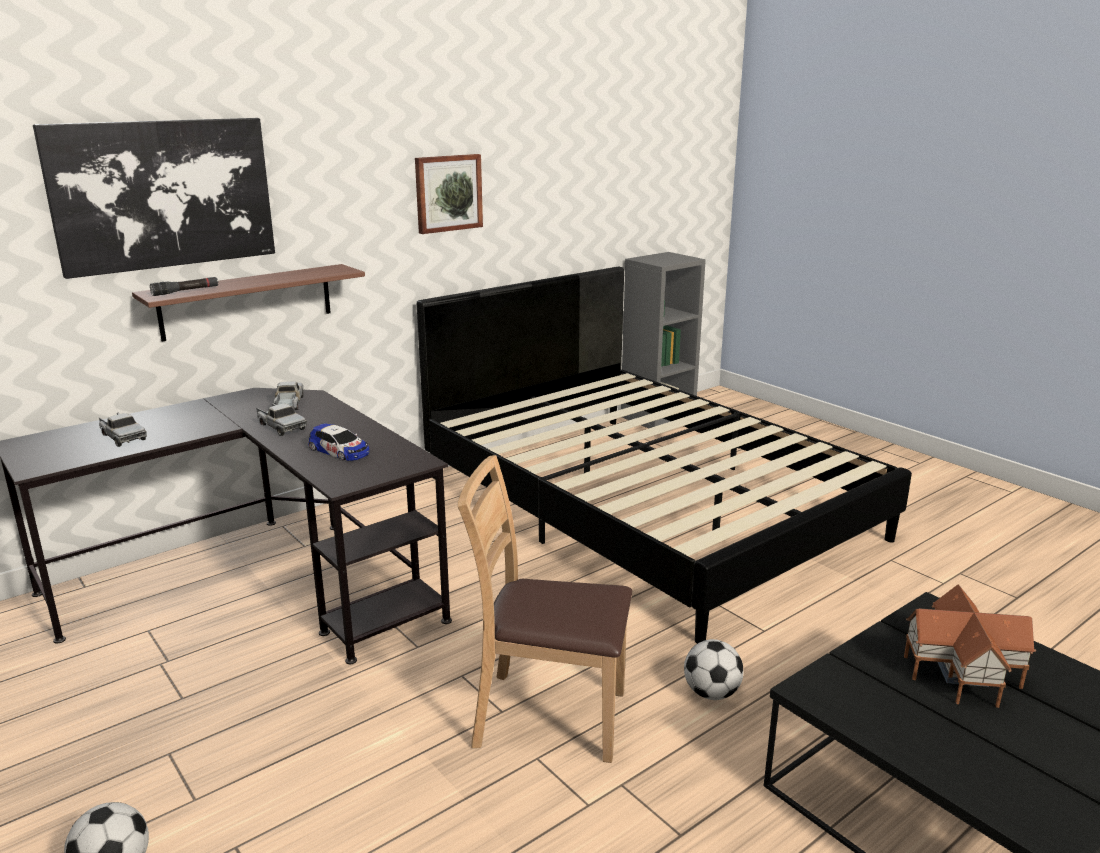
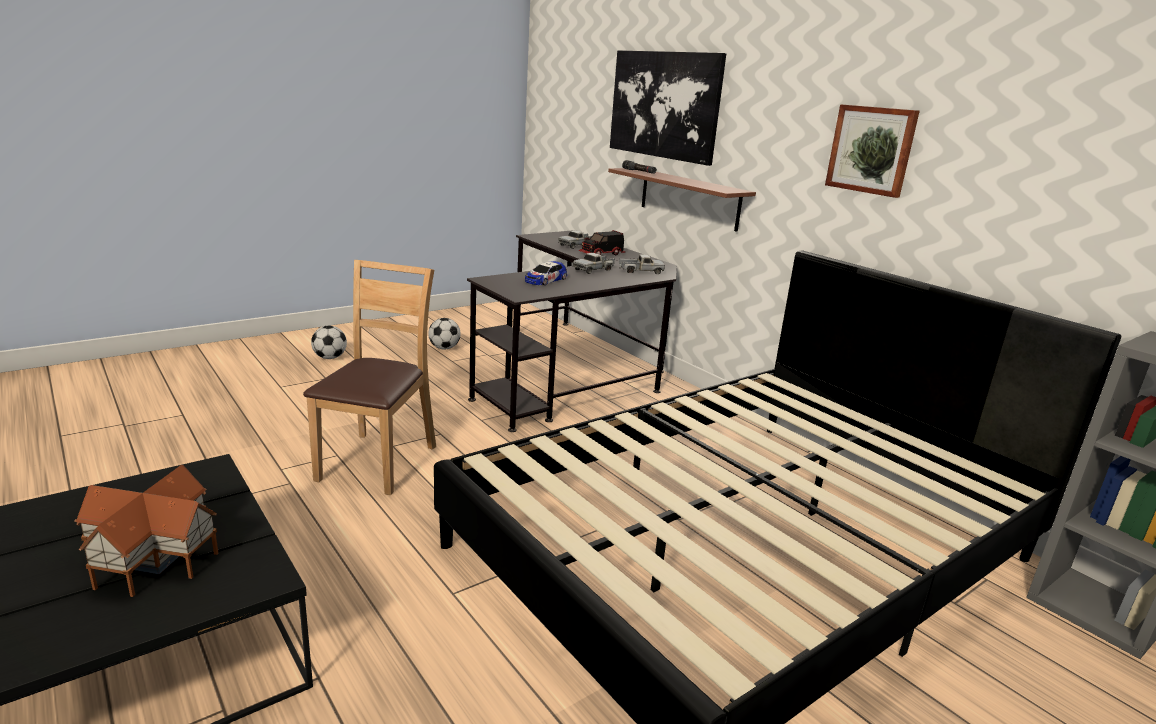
camera: 90 degrees right, 0 degrees up
football [684,639,744,700] -> football moved to [428,318,461,349]
none -> toy truck [579,230,625,256]

